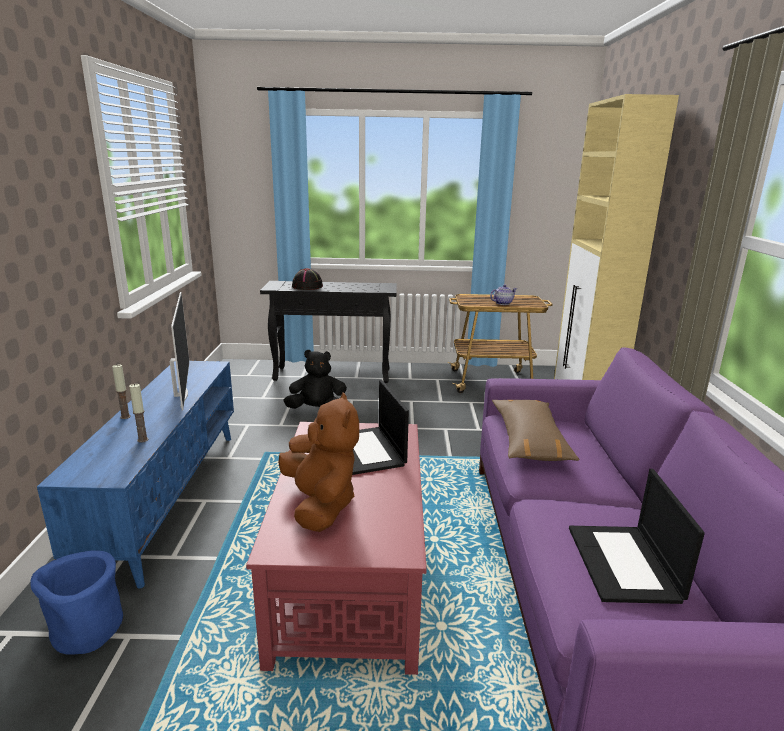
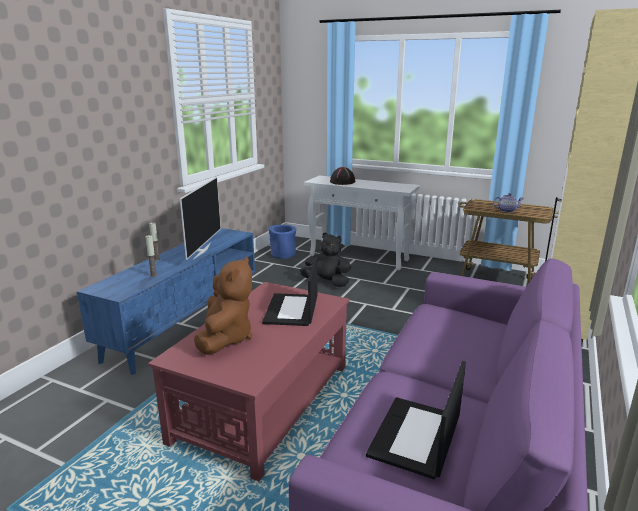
camera: 25 degrees right, 0 degrees up
blue planter [31,551,123,655] -> blue planter moved to [269,225,296,259]
black console table [260,281,397,383] -> white console table [304,176,420,271]
brown pillow [492,400,580,461] -> none

